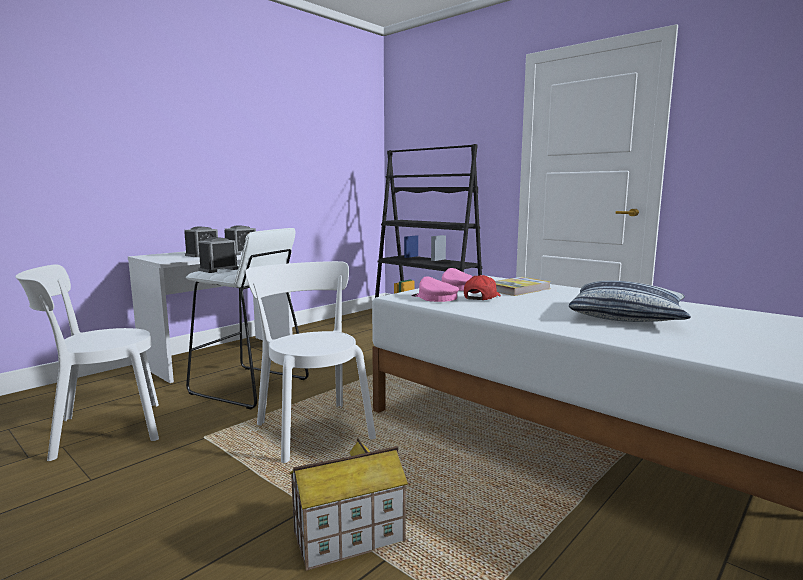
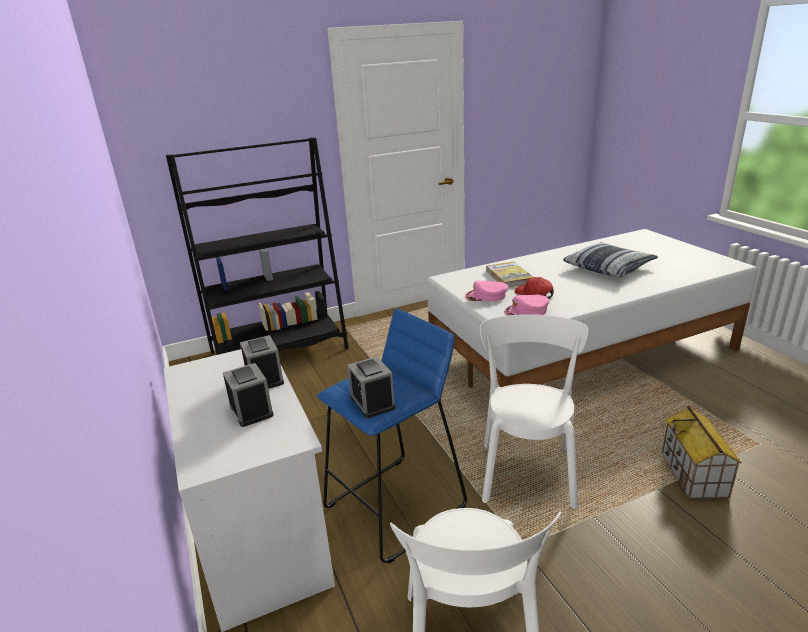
camera: 65 degrees left, 15 degrees up
white stool [186,228,309,409] -> blue stool [317,309,467,564]
white chair [245,261,376,463] -> white chair turned 105 degrees clockwise [480,314,589,509]

